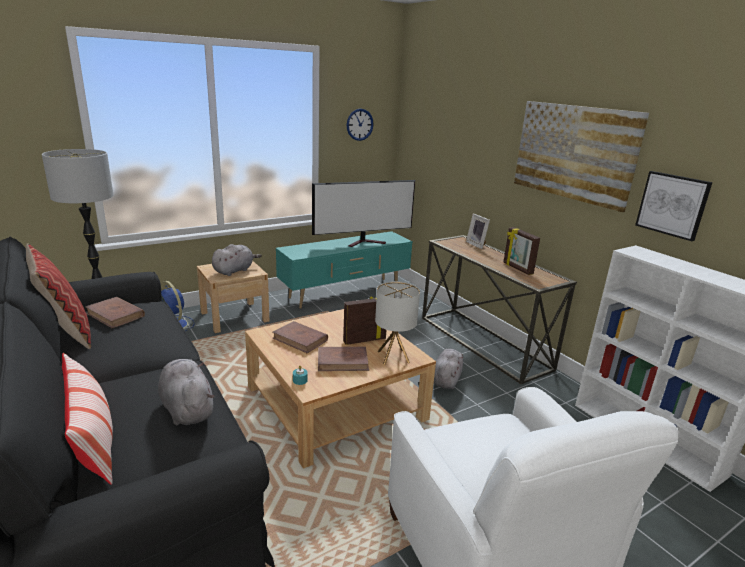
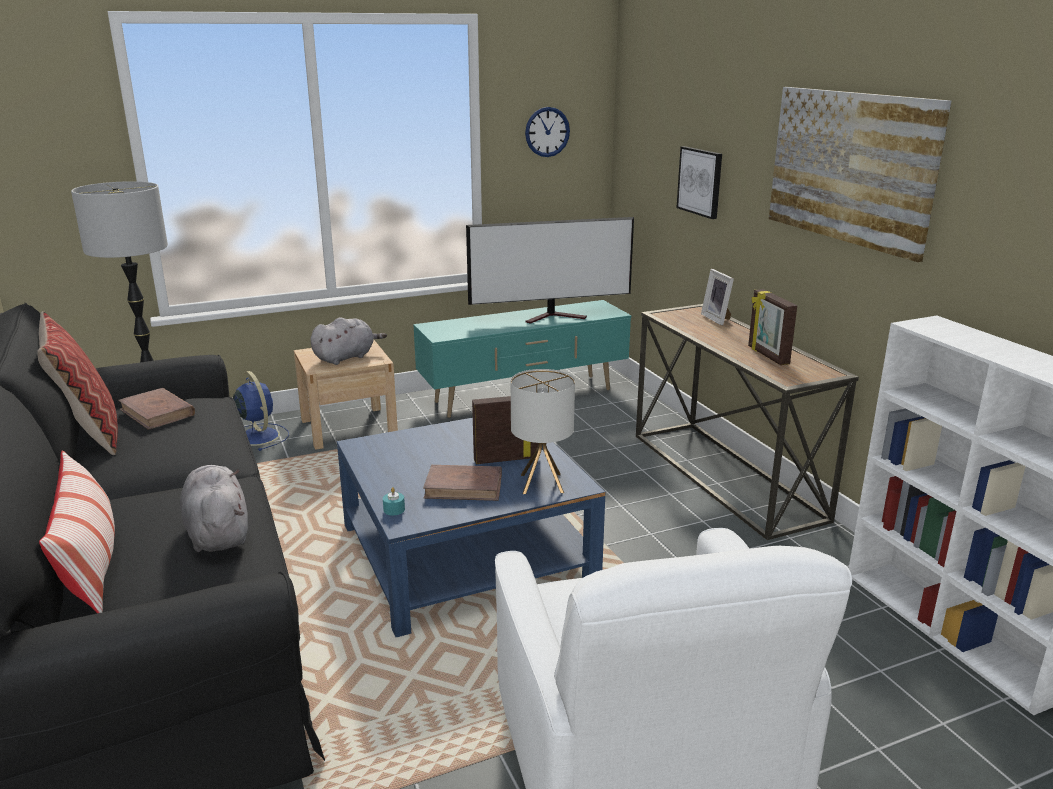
camera: 10 degrees right, 0 degrees up
beige coffee table [245,309,436,469] -> blue coffee table [337,418,605,637]
brown book [273,321,328,353] -> none
grey plush toy [434,349,463,389] -> none
picture [635,171,713,241] -> picture moved to [676,146,722,219]

